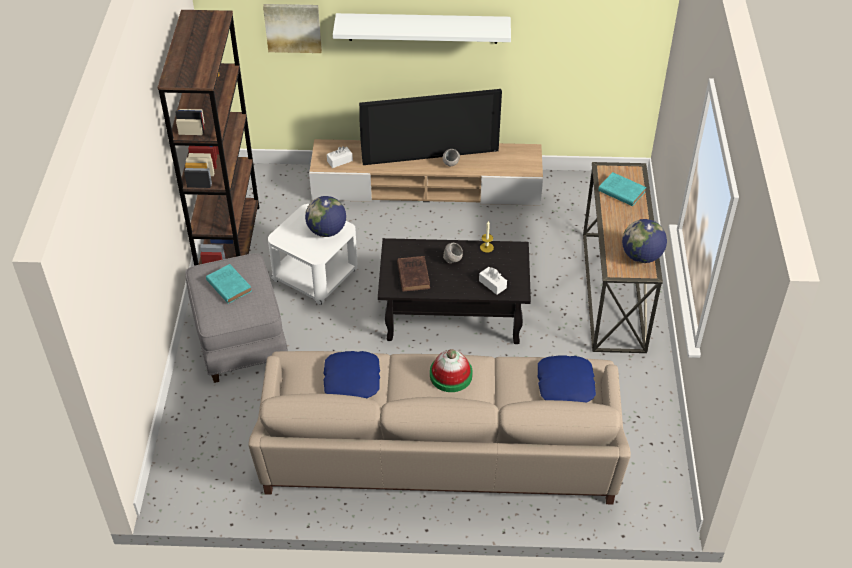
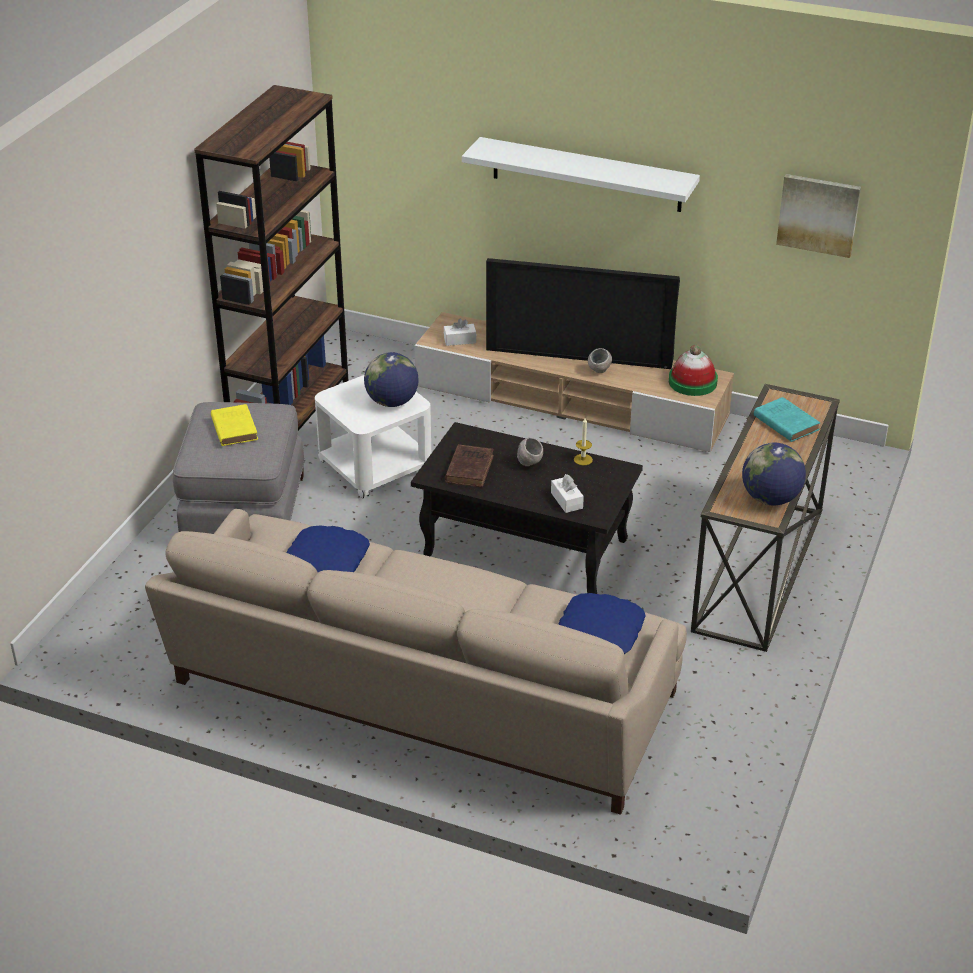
camera: 20 degrees right, 10 degrees down
turquoise book [206,264,252,304] -> yellow book [211,404,258,446]
picture [263,4,322,53] -> picture moved to [776,174,861,258]
hat [430,349,473,392] -> hat moved to [669,345,718,396]

